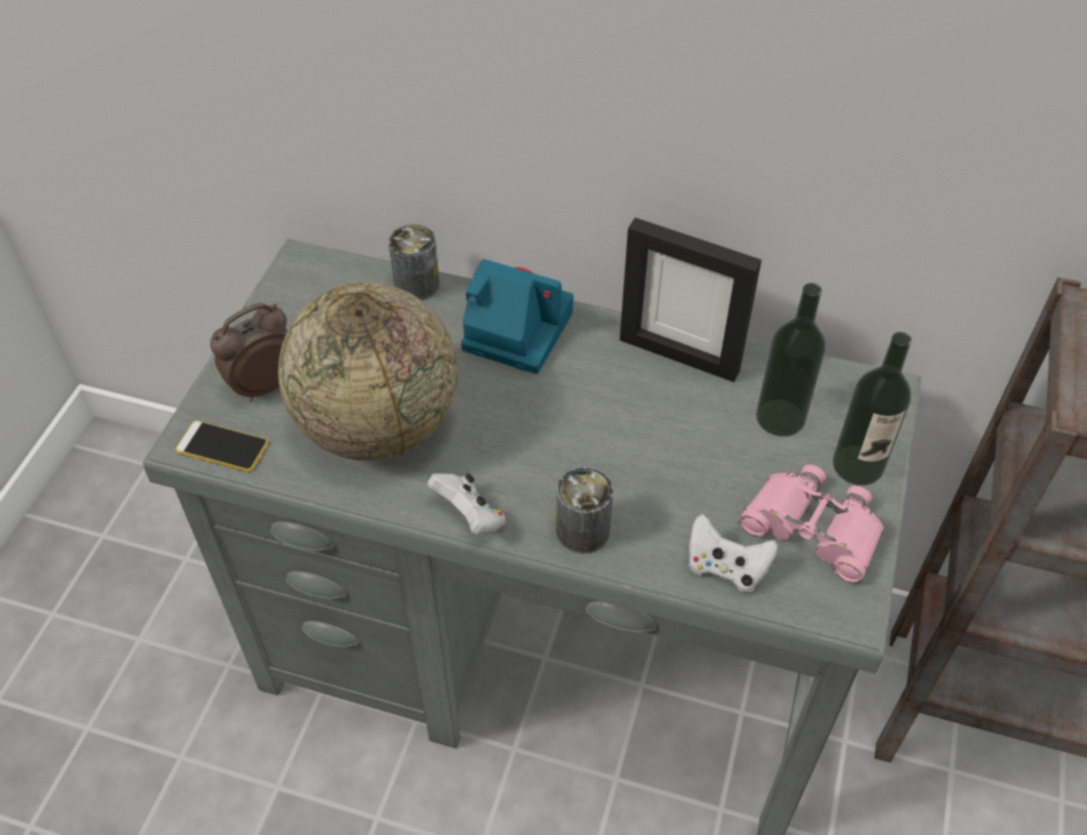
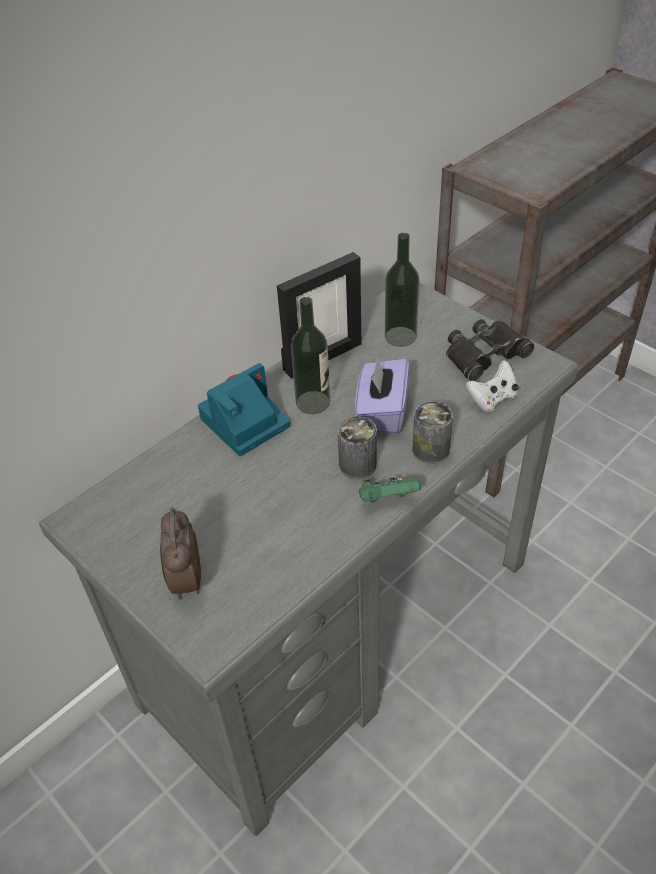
camera: 60 degrees left, 5 degrees down
phone [176,421,268,472] -> none
globe [278,282,458,461] -> none
can [388,224,440,300] -> can moved to [338,416,377,479]
white game controller [427,474,505,535] -> green game controller [359,477,421,503]
pink binoculars [739,465,884,584] -> black binoculars [446,319,534,381]
bottle [833,332,912,485] -> bottle moved to [291,297,330,414]
none -> purple tissue box [355,356,410,434]

